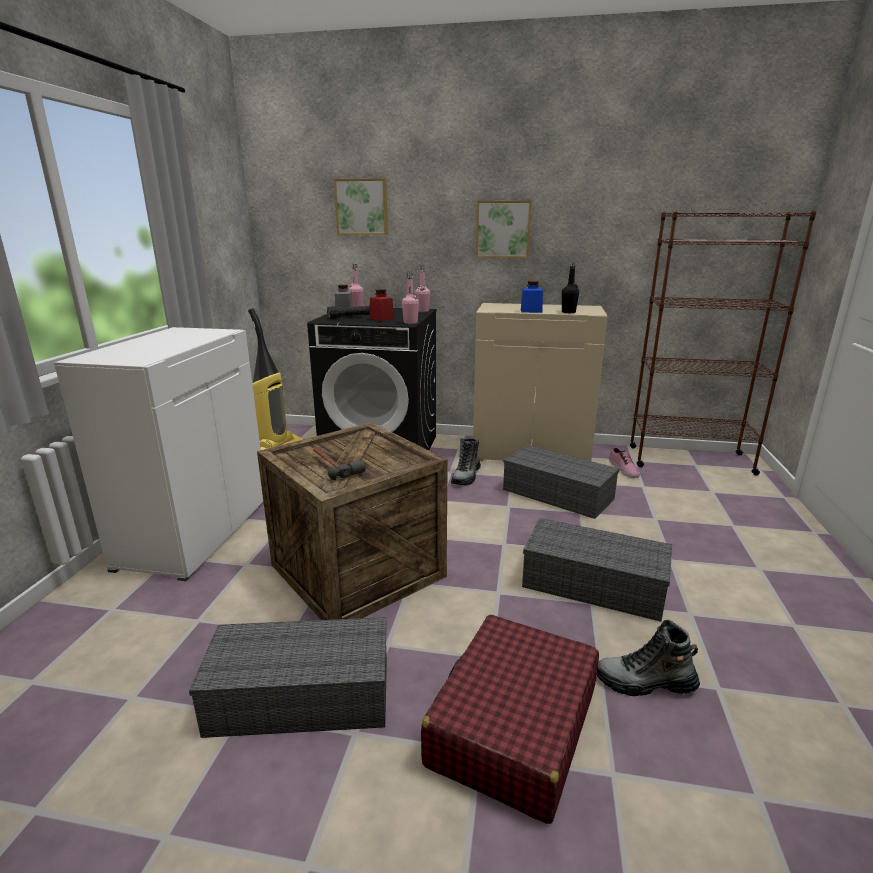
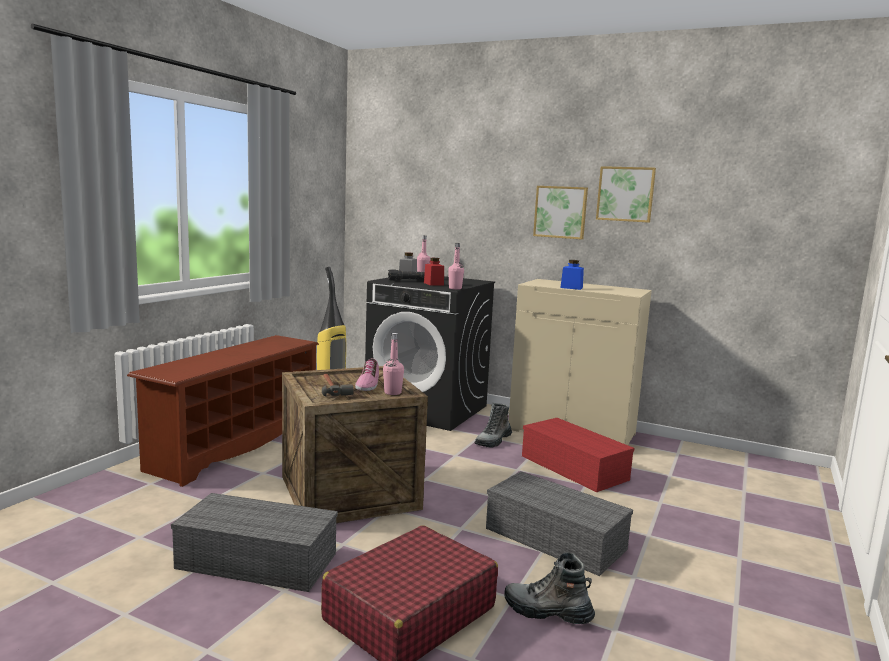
camera: 15 degrees right, 10 degrees down
white cabinet [54,327,264,581] -> brown shoe rack [127,335,319,487]
picture [334,178,388,235] -> picture moved to [596,166,656,223]
pink bottle [415,266,430,312] -> pink bottle moved to [383,333,404,395]
grey storage box [503,445,619,519] -> red storage box [522,418,635,492]
black bottle [562,261,579,313] -> none
shoe [609,447,640,478] -> shoe moved to [355,358,379,391]
brown bookcase [630,211,816,475] -> none

